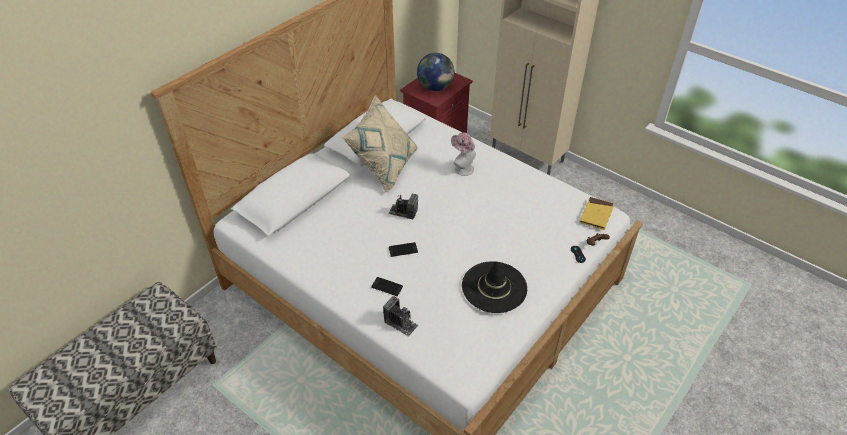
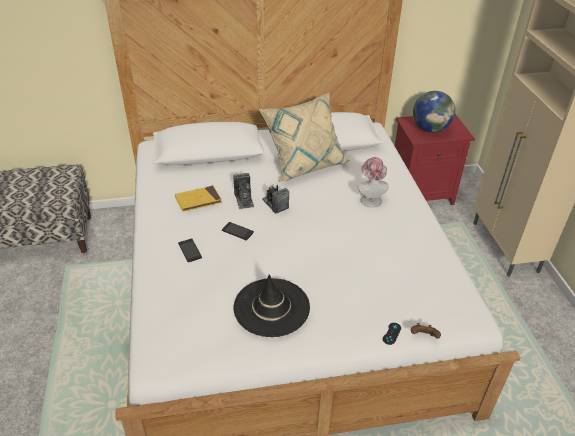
camera: 40 degrees right, 5 degrees down
camera [383,296,418,337] -> camera moved to [233,173,254,209]
yellow book [579,197,614,230] -> yellow book moved to [175,186,222,212]

